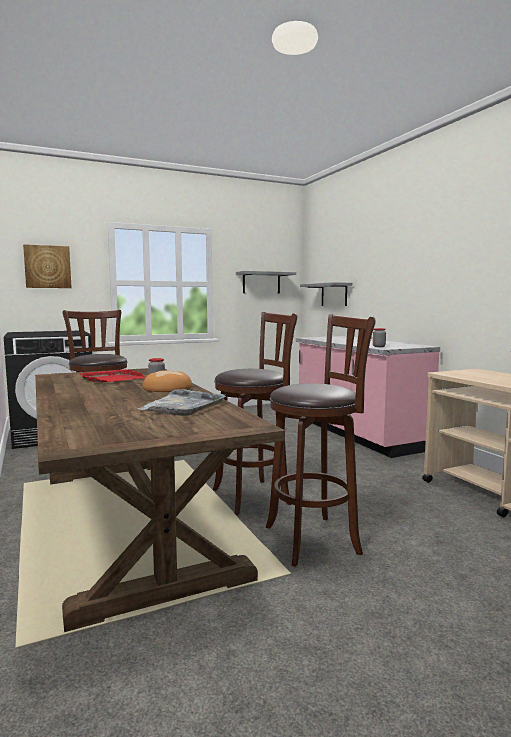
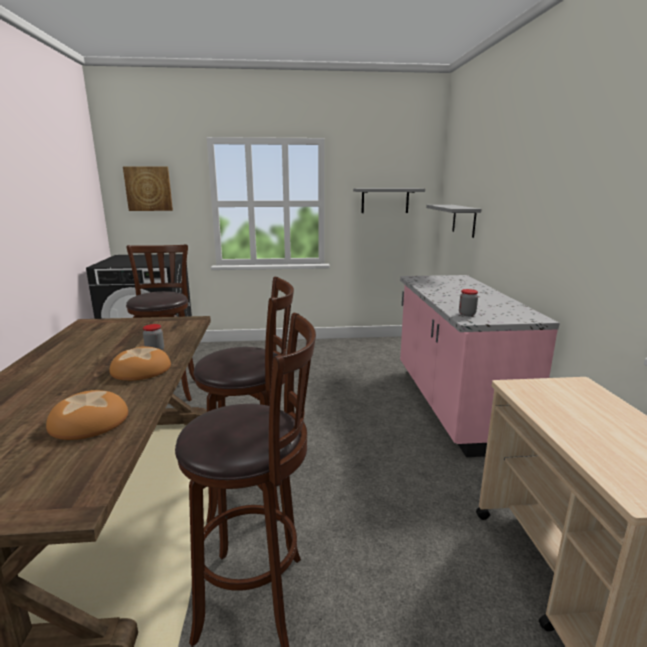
camera: 20 degrees right, 10 degrees up
red tray [80,369,146,382] -> none
grey tray [138,389,226,416] -> bread [46,390,128,440]

